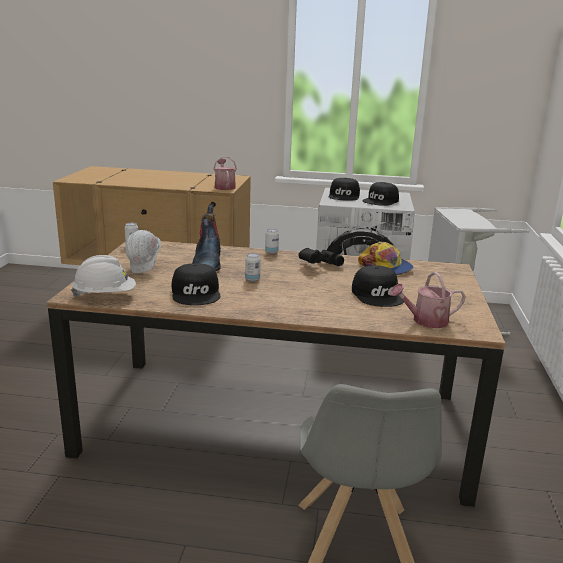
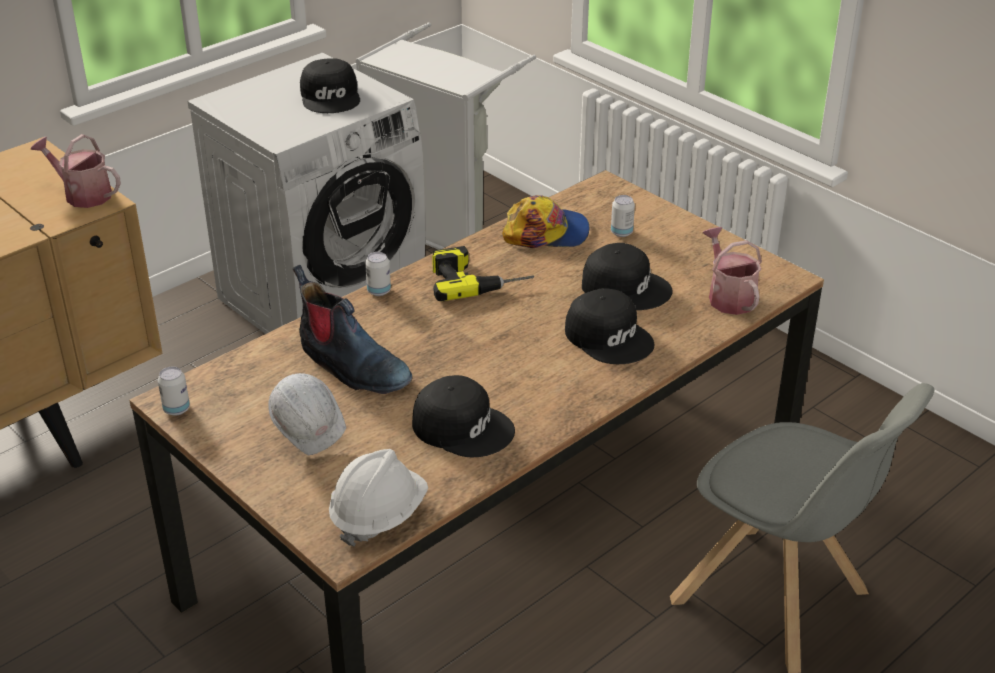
camera: 50 degrees left, 15 degrees up
can [245,253,261,282] -> can moved to [611,195,635,237]
black binoculars [298,248,344,266] -> power drill [432,246,534,301]
black cap [328,178,360,201] -> black cap moved to [565,288,654,364]
watering can [390,272,466,328] -> watering can turned 135 degrees clockwise [703,227,762,315]

